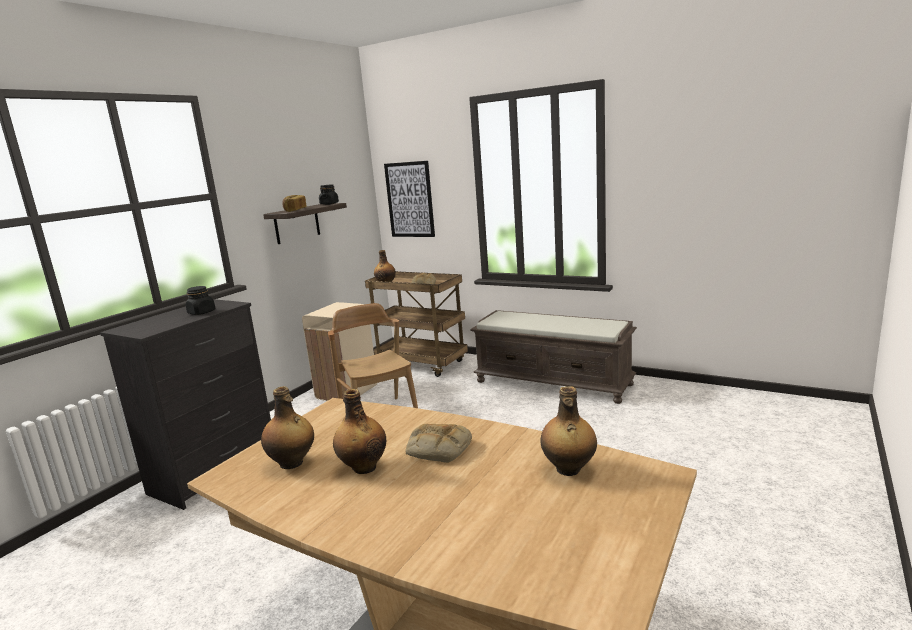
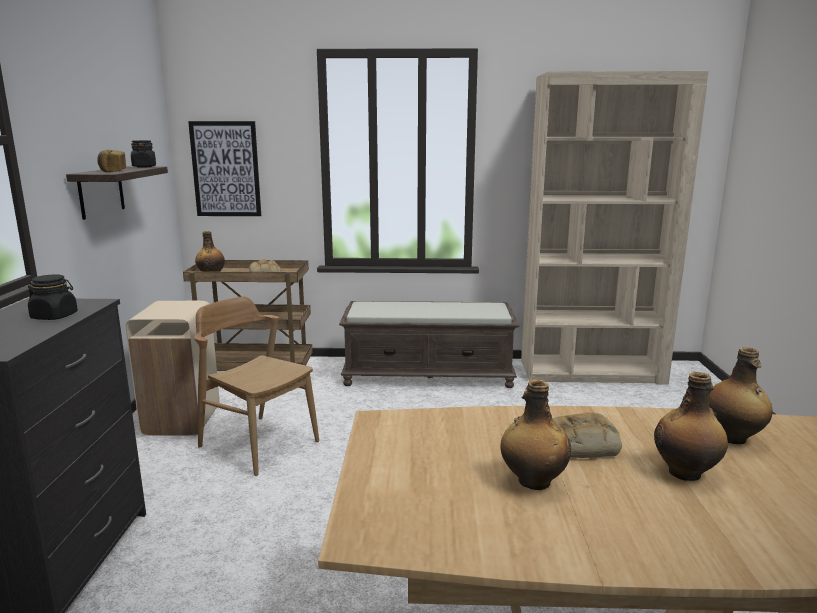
camera: 30 degrees left, 0 degrees up
bottle [261,386,314,469] -> bottle moved to [654,372,728,481]
none -> beige bookcase [521,71,709,385]

